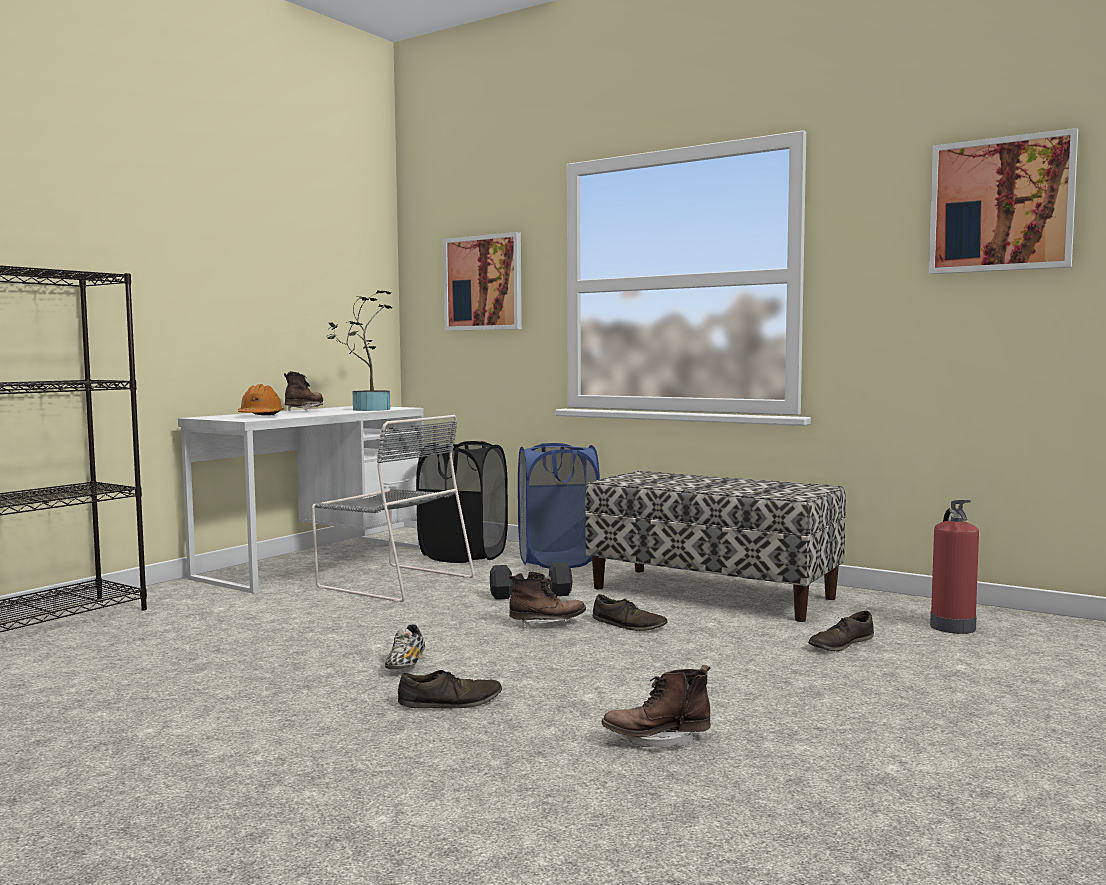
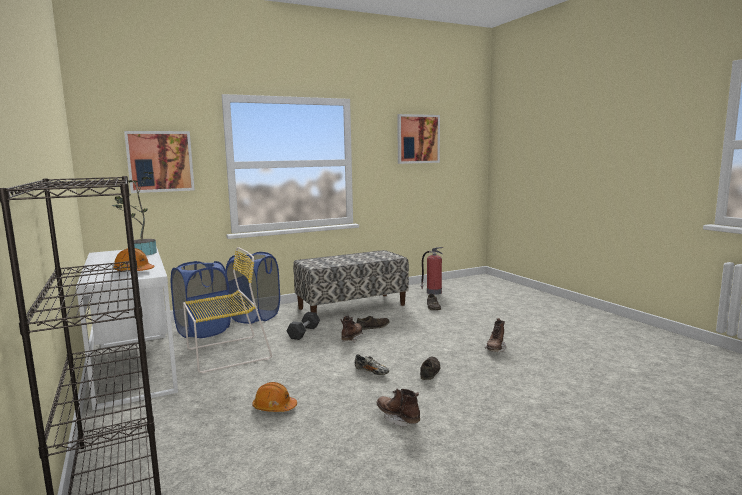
camera: 60 degrees left, 5 degrees up
brown boot [284,371,323,411] -> brown boot moved to [376,389,420,428]
grey chair [312,415,475,603] -> yellow chair [183,247,272,373]
black laundry basket [416,441,508,563] -> blue laundry basket [171,261,231,338]
none -> orange hard hat [252,382,297,412]

